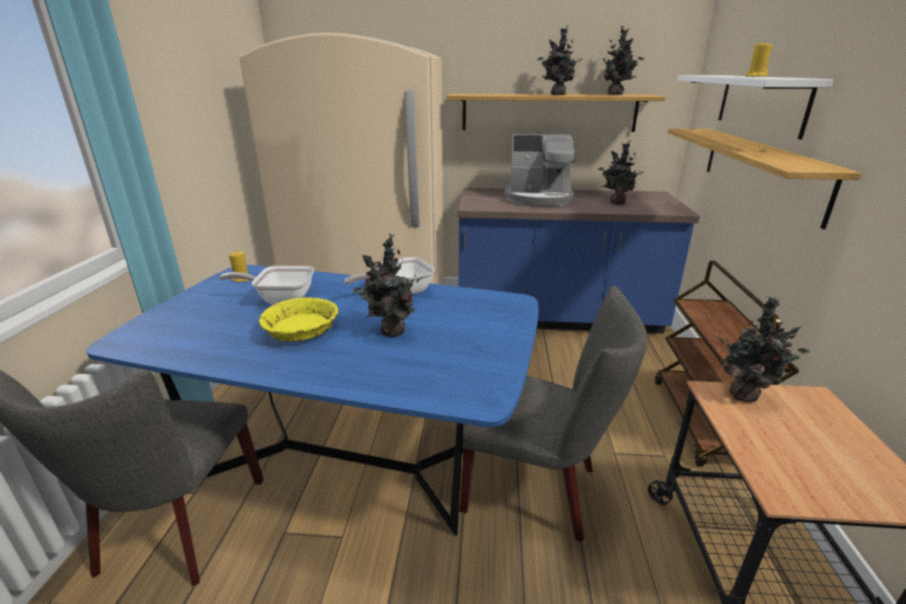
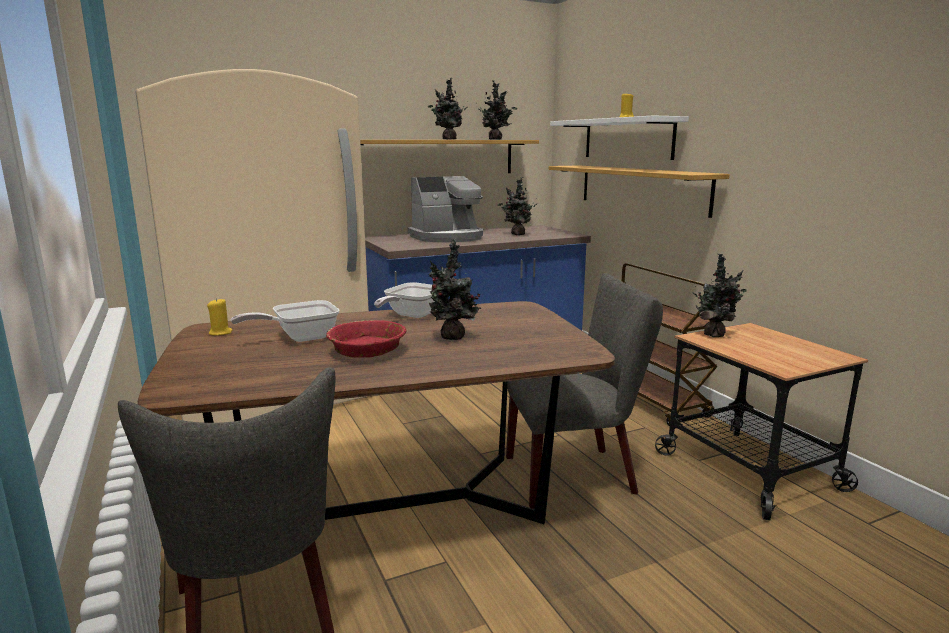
camera: 30 degrees left, 10 degrees down
blue dining table [87,265,539,536] -> brown dining table [138,301,615,524]
yellow bowl [259,297,338,342] -> red bowl [326,320,407,358]

